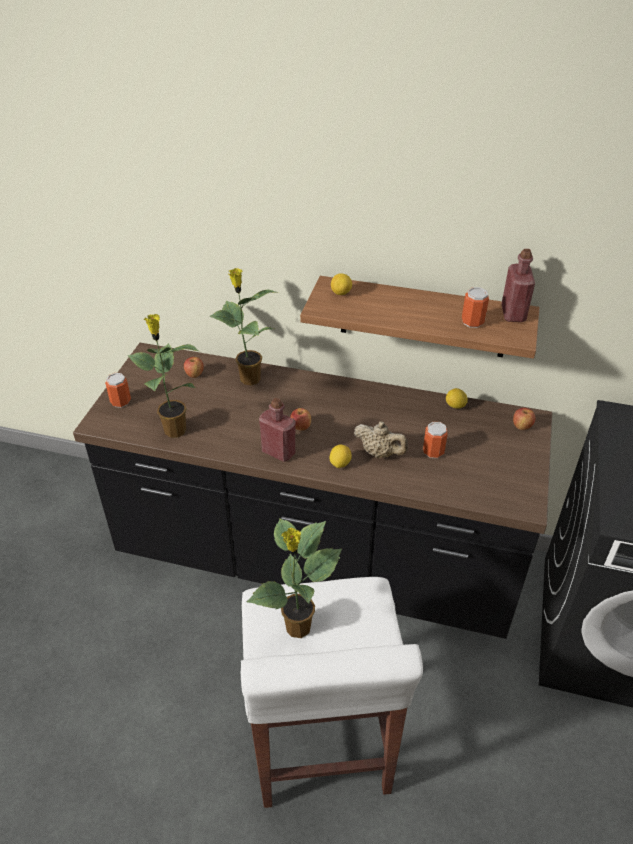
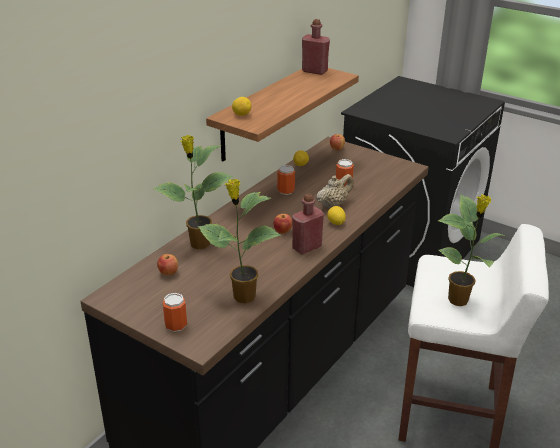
camera: 70 degrees left, 10 degrees down
can [462,287,489,328] -> can moved to [277,165,295,195]

